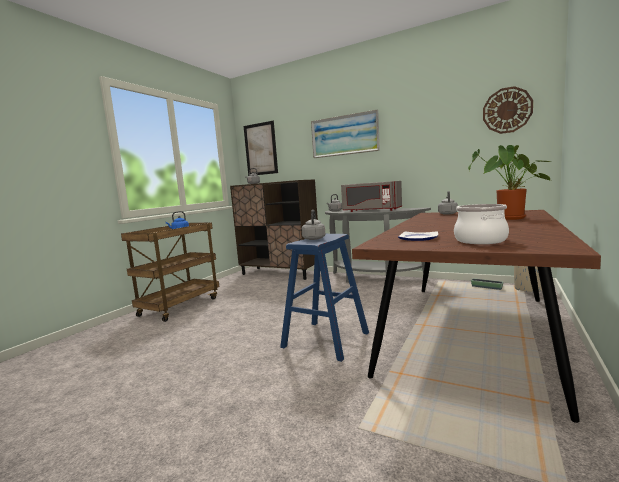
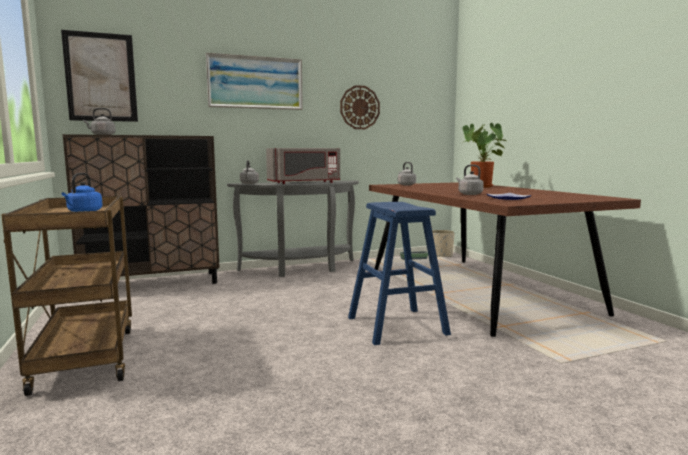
camera: 50 degrees left, 0 degrees up
grey kettle [302,210,325,240] -> grey kettle moved to [456,164,484,195]
cooking pot [454,204,509,244] -> none
wall clock [483,86,533,134] -> wall clock moved to [340,85,380,129]

